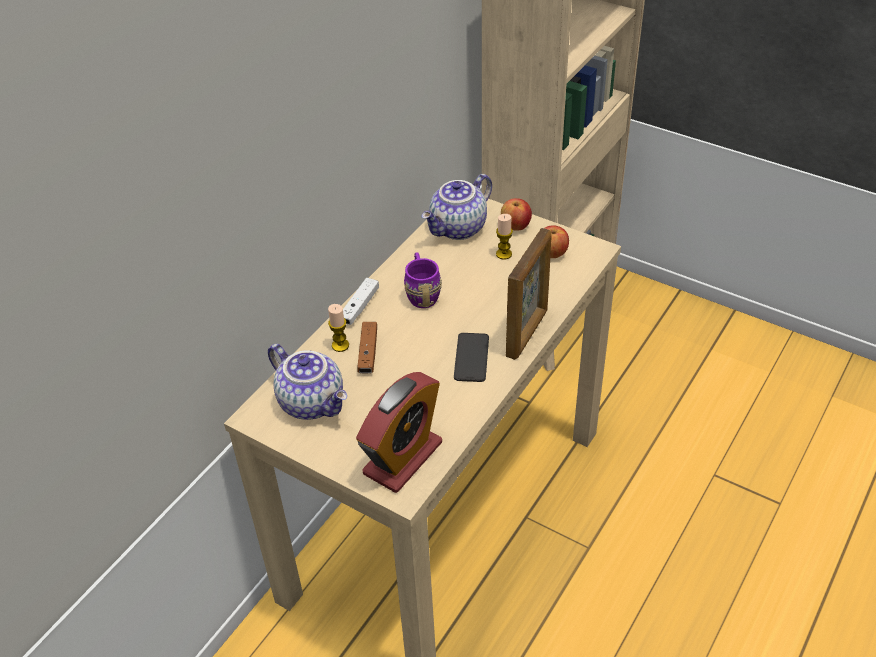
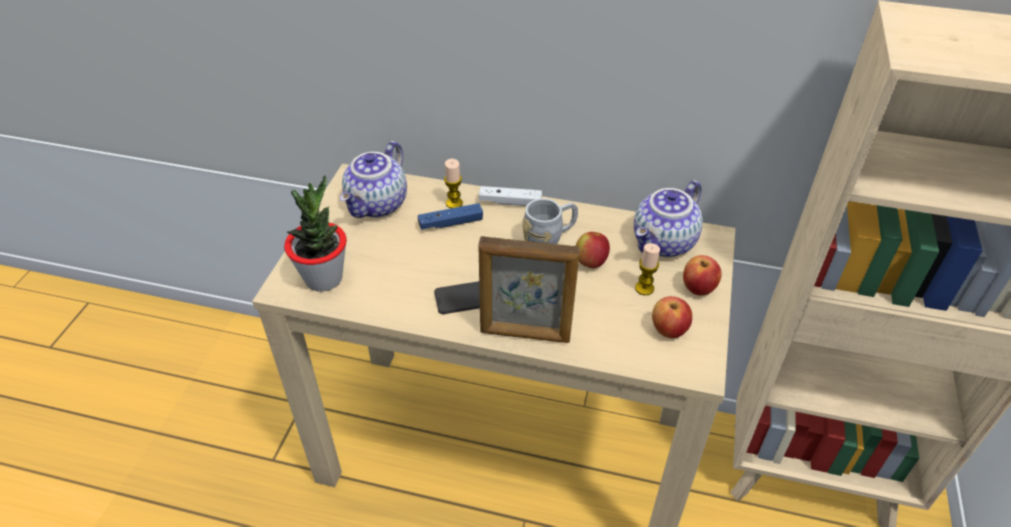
camera: 70 degrees right, 0 degrees up
alarm clock [356,372,442,493] -> potted plant [284,175,347,292]
brown game controller [357,322,377,373] -> blue game controller [418,203,483,230]
purple mug [404,252,442,308] -> grey mug [522,198,578,244]
teapot [422,174,492,240] -> teapot turned 75 degrees counterclockwise [634,180,703,257]
none -> apple [576,232,610,268]

